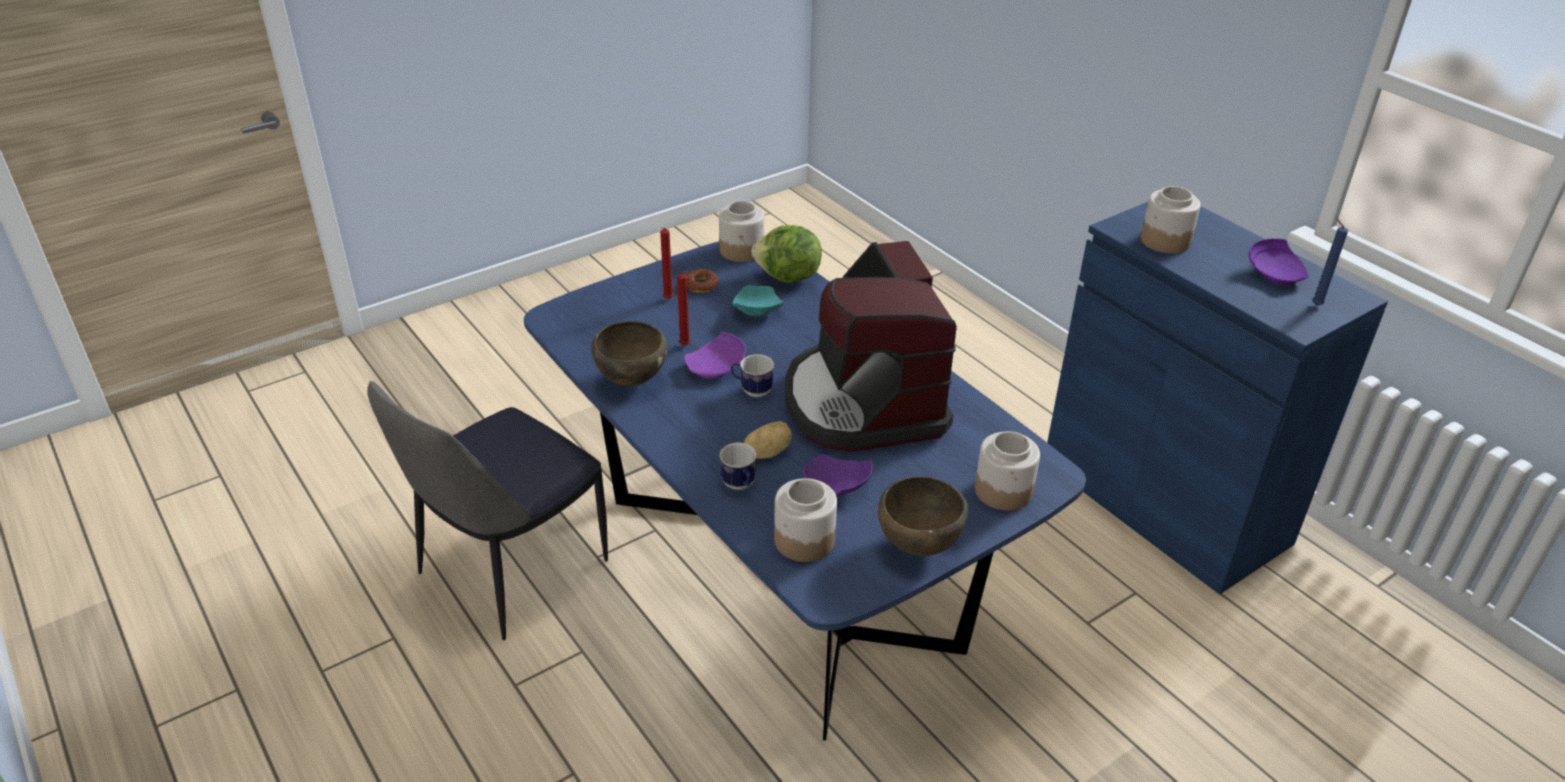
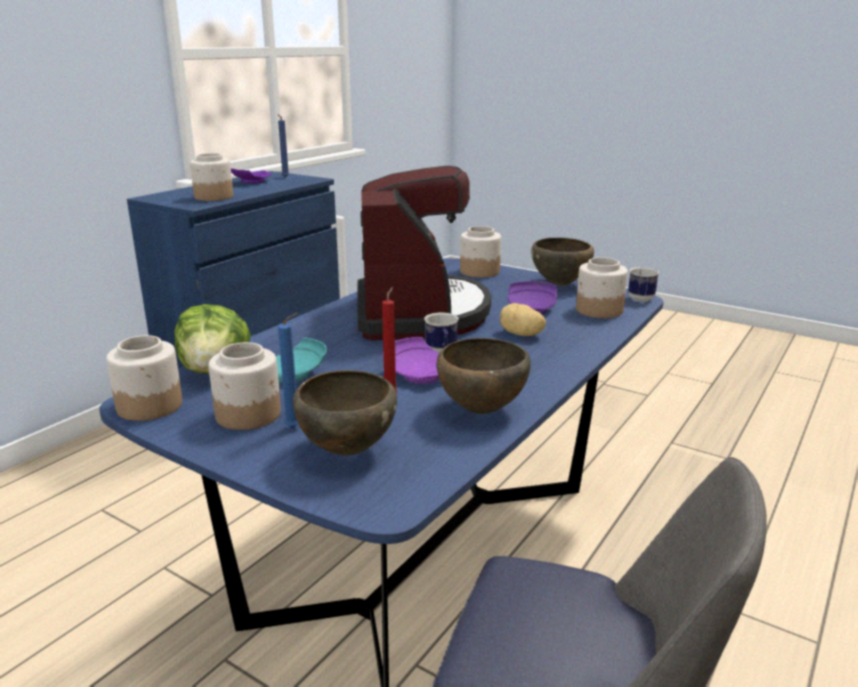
camera: 110 degrees left, 15 degrees down
red candle [660,227,674,299] -> blue candle [278,313,298,428]
donut [686,269,719,293] -> jar [209,342,281,430]
mug [720,442,757,490] -> mug moved to [628,267,659,302]
coffee machine [785,241,957,452] -> coffee machine turned 60 degrees counterclockwise [358,166,491,341]
none -> brown bowl [293,370,397,456]

